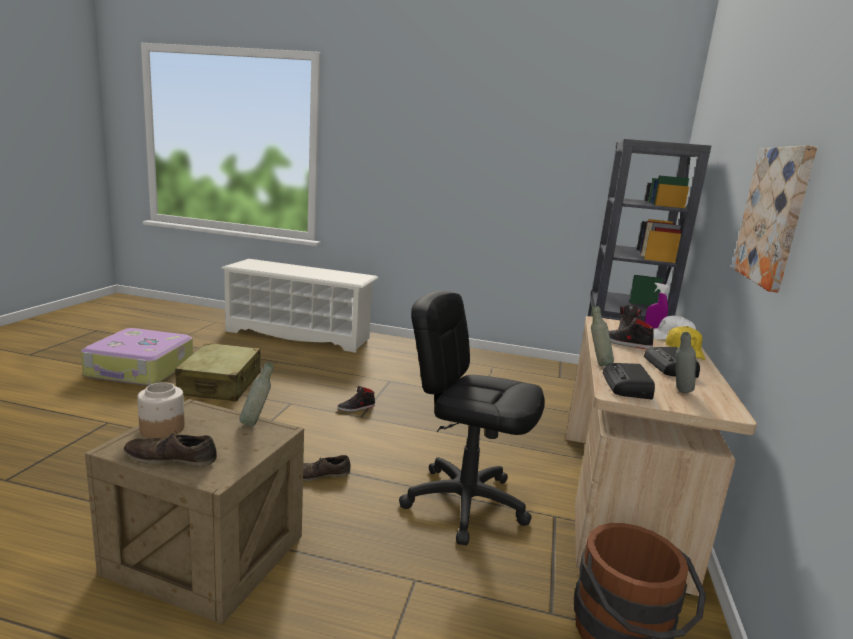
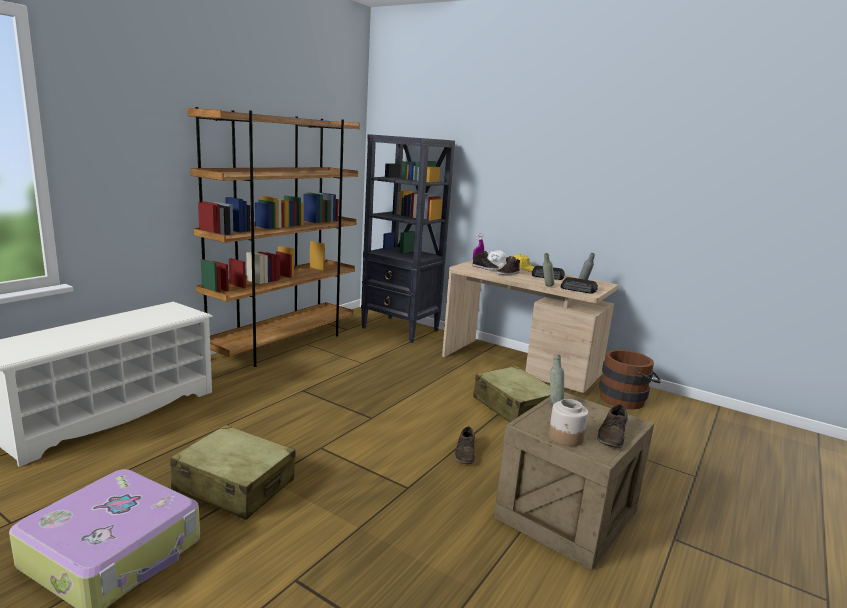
camera: 70 degrees left, 0 degrees up
black shoe [337,386,375,412] -> none
black office chair [399,291,545,545] -> beige suitcase [473,366,550,422]
picture [731,145,818,293] -> none
none -> brown bookcase [187,107,360,367]

